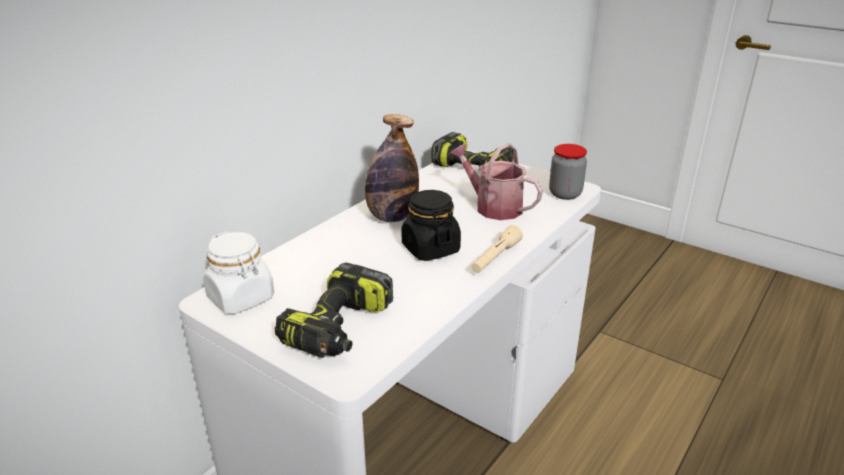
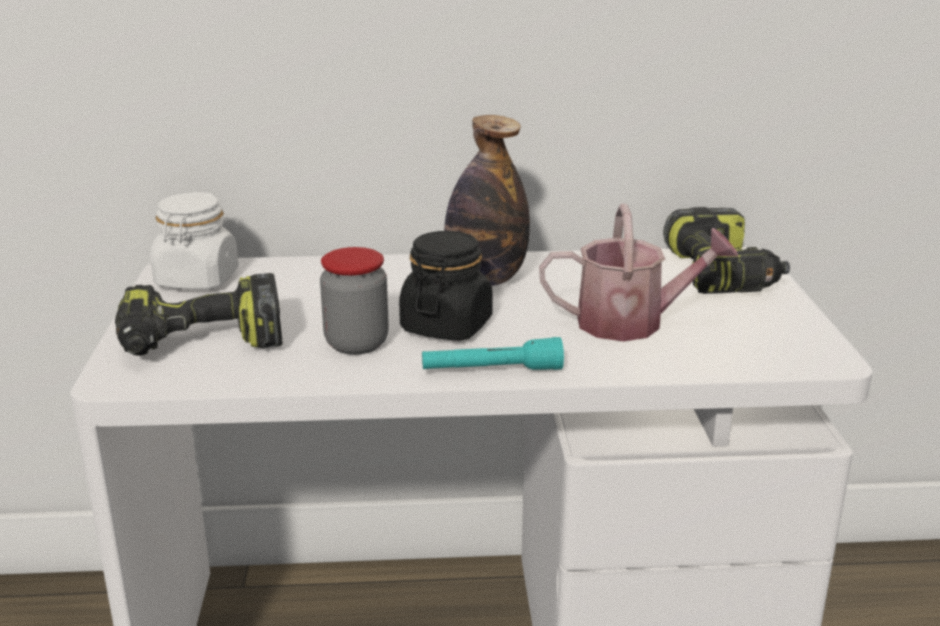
camera: 50 degrees right, 5 degrees down
watering can [448,143,543,220] -> watering can turned 90 degrees clockwise [539,204,738,341]
beige flashlight [471,225,523,273] -> turquoise flashlight [422,337,564,370]
jar [549,144,587,200] -> jar moved to [320,247,389,355]

